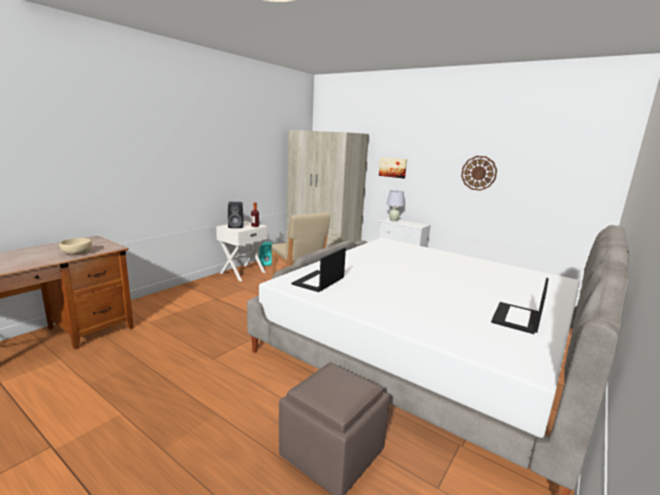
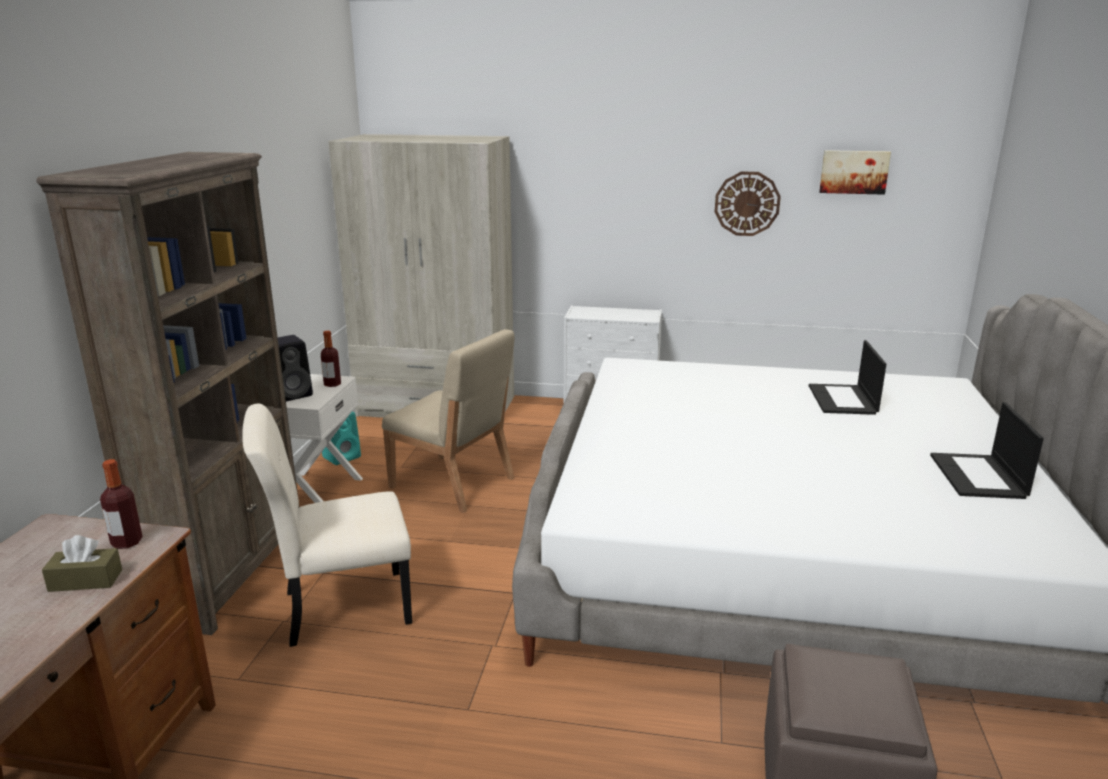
camera: 25 degrees left, 5 degrees up
beige bowl [59,238,92,255] -> brown tissue box [42,535,122,592]
laptop [291,247,346,292] -> laptop moved to [809,340,886,415]
picture [379,157,407,178] -> picture moved to [819,150,891,195]
white table lamp [387,190,405,222] -> none
none -> brown bookcase [36,152,298,635]
none -> bottle [100,459,143,549]
none -> beige chair [242,403,412,647]

